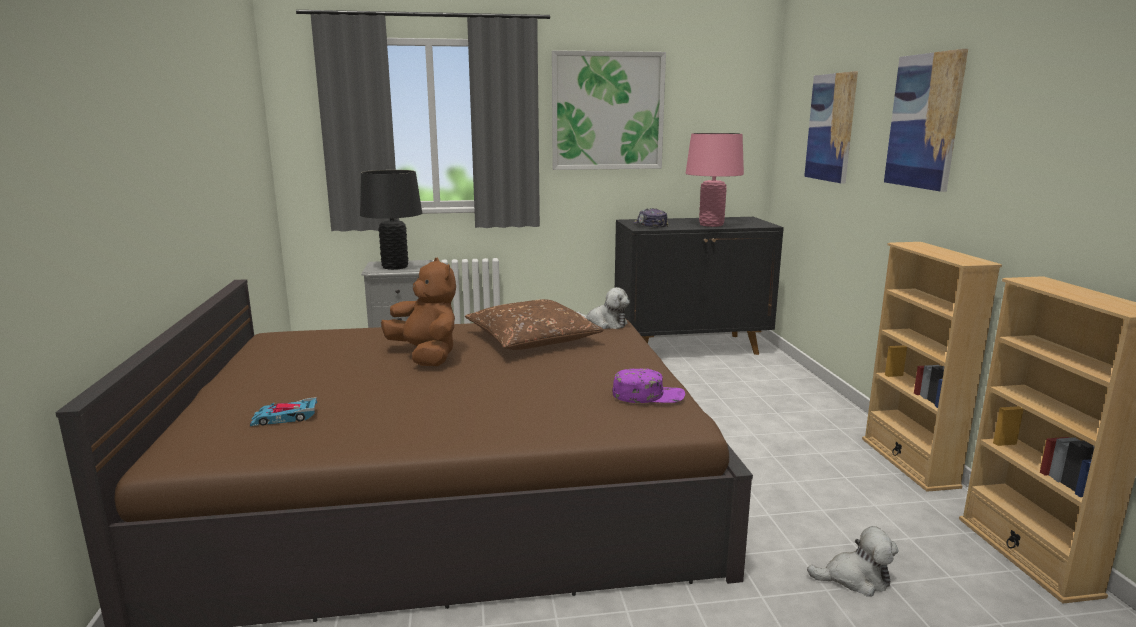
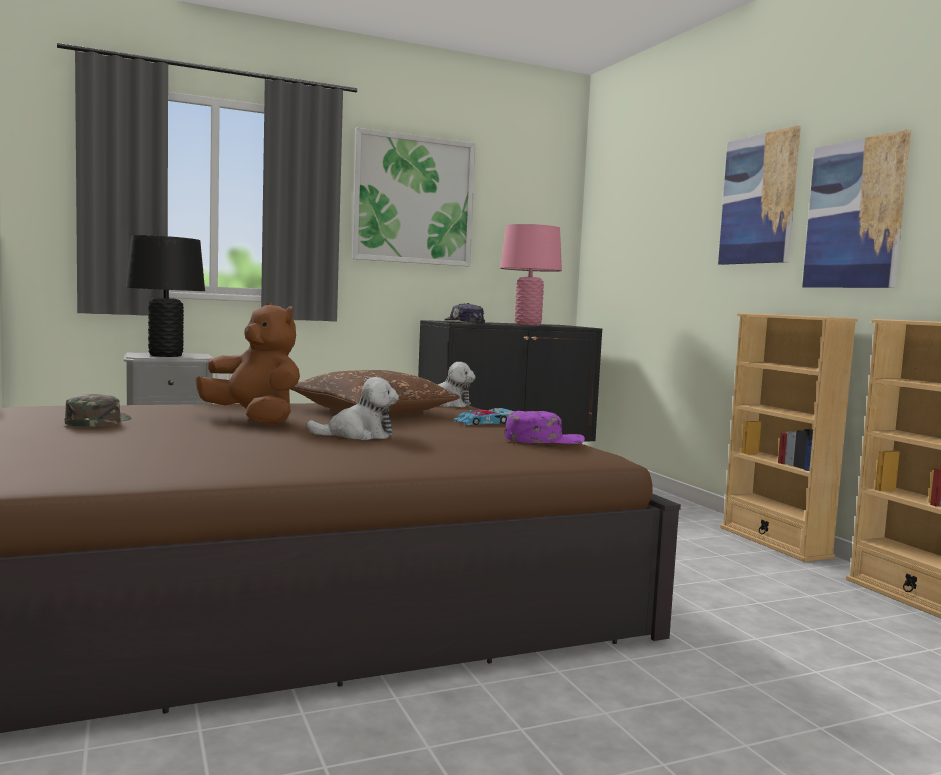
camera: 15 degrees left, 10 degrees down
toy car [250,397,317,426] -> toy car moved to [454,408,514,425]
picture [804,71,858,184] -> picture moved to [802,129,911,288]
plush toy [807,526,899,596] -> plush toy moved to [306,377,399,440]
none -> green cap [65,394,131,427]

